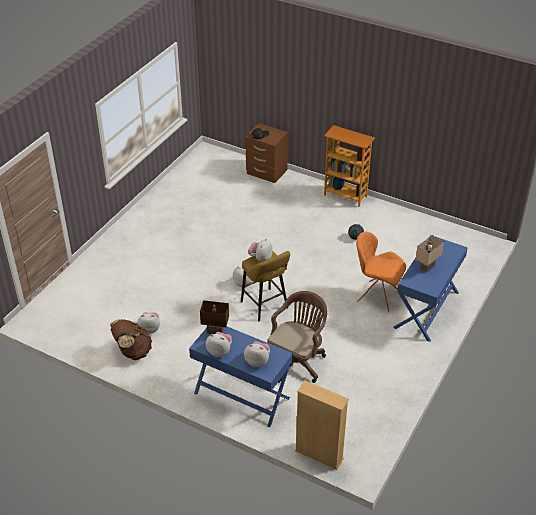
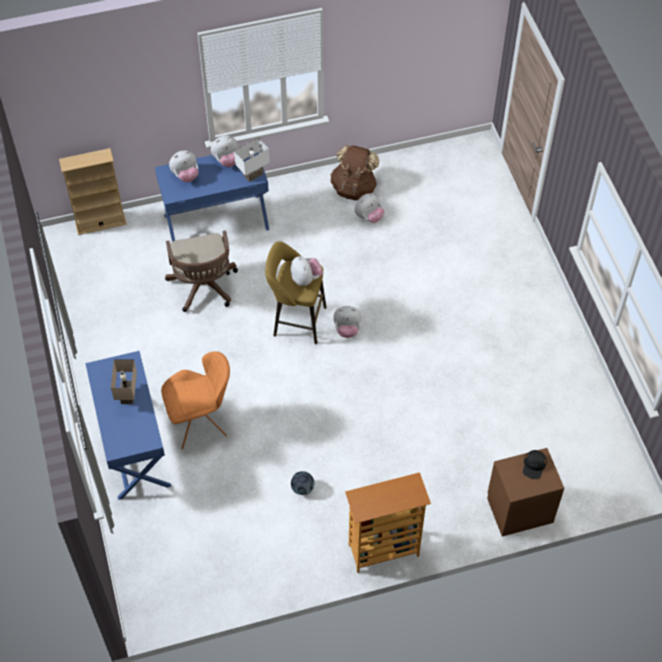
camera: 135 degrees right, 15 degrees up
brown table lamp [200,300,229,334] -> white table lamp [234,137,270,182]

